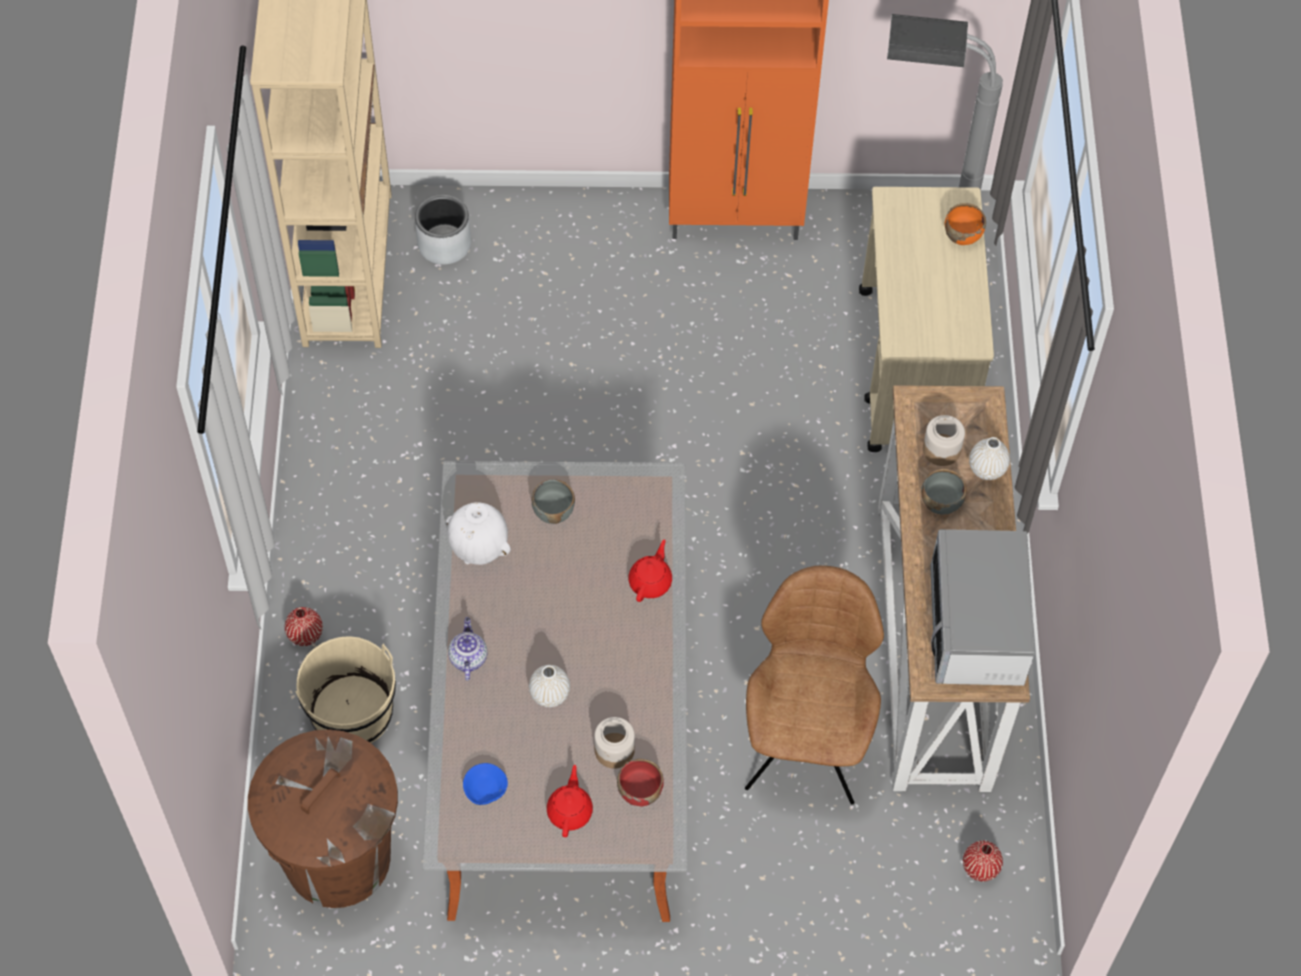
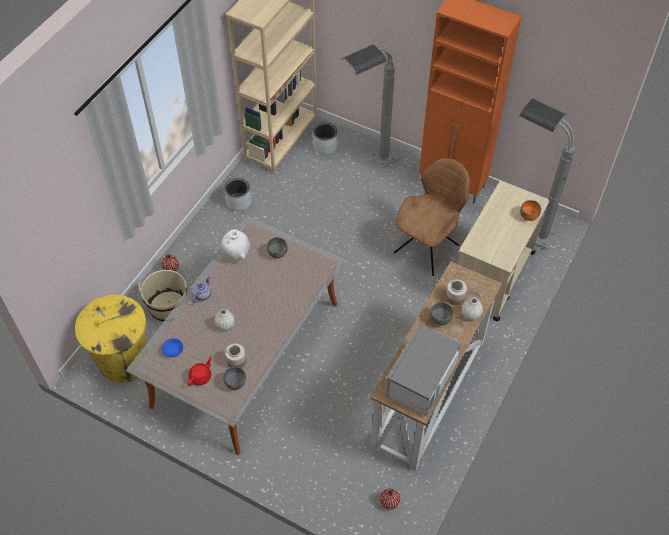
camera: 30 degrees right, 5 degrees down
brown trash can [248,729,398,908] -> yellow trash can [75,295,147,383]
red bowl [617,759,664,807] -> grey bowl [223,366,246,390]
red teapot [628,539,672,602] -> none
brown chair [745,565,884,804] -> brown chair moved to [394,158,470,276]
none -> grey planter [224,178,251,211]
none -> grey floor lamp [342,44,400,168]

